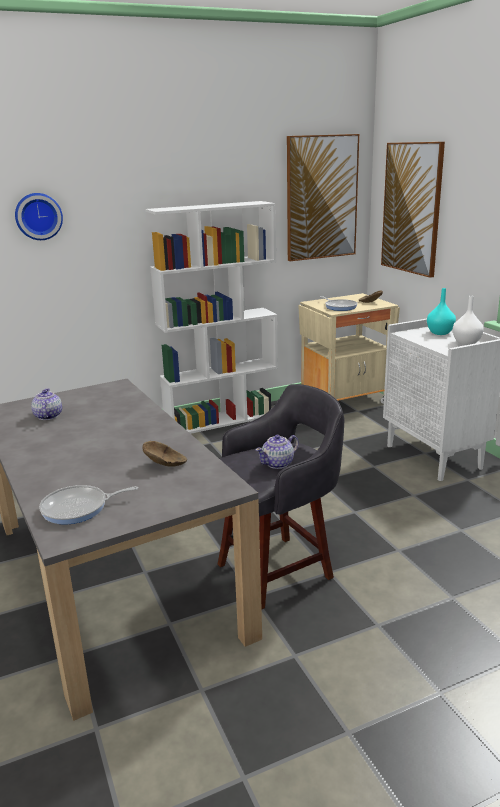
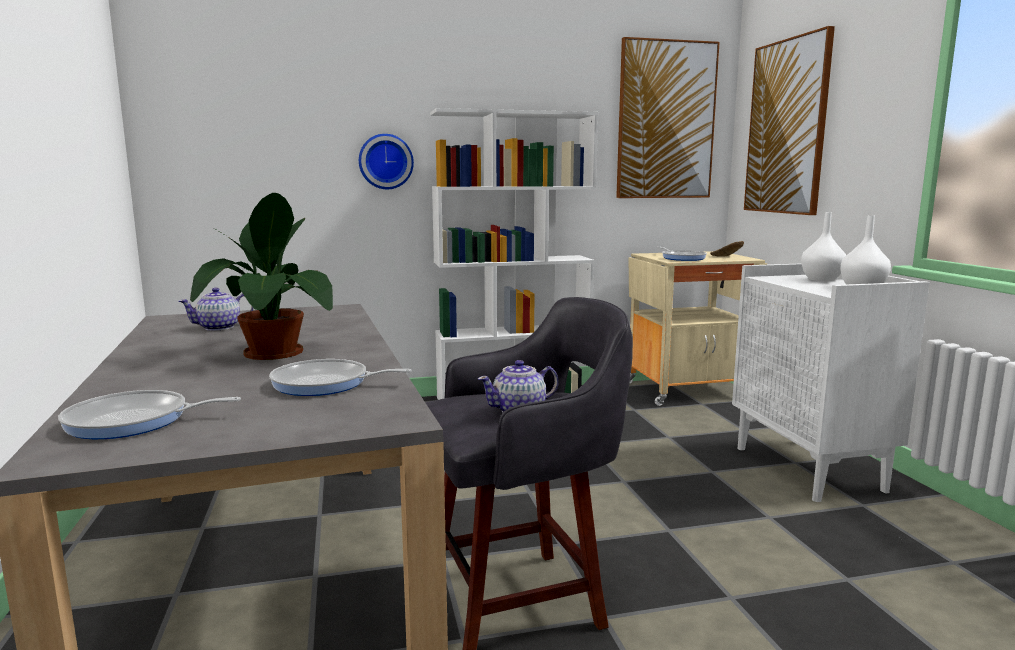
camera: 10 degrees right, 10 degrees down
wall clock [15,193,63,240] -> wall clock moved to [359,134,414,189]
teapot [31,388,62,420] -> teapot turned 120 degrees counterclockwise [179,288,253,331]
brown bowl [143,441,187,467] -> frying pan [269,359,412,396]
turquoise vase [427,288,456,335] -> white vase [801,212,846,281]
none -> potted plant [190,193,333,360]

